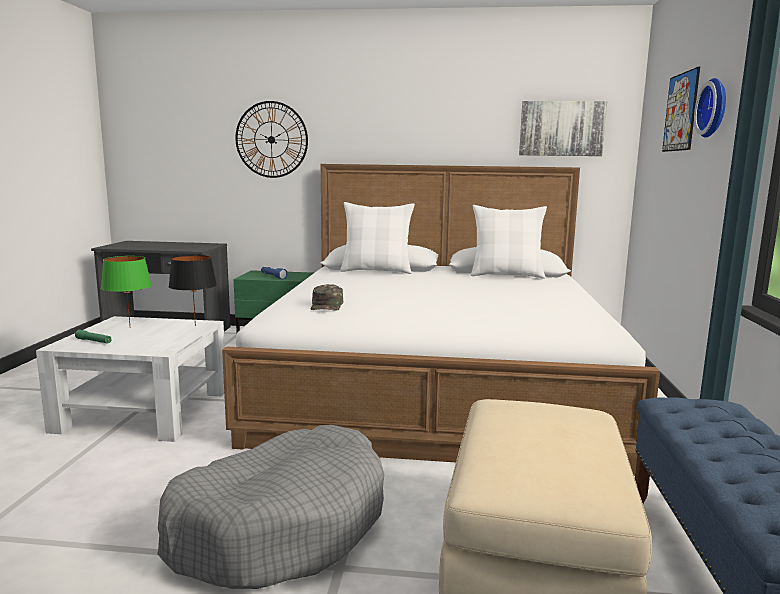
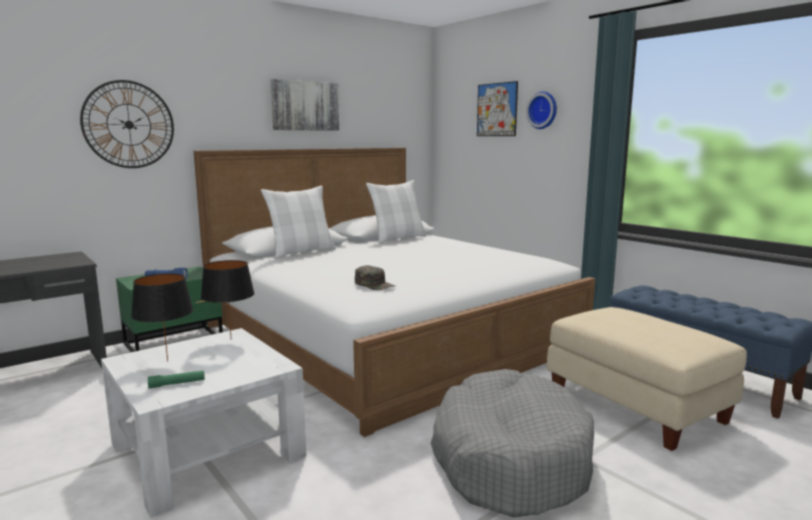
camera: 45 degrees left, 0 degrees up
green table lamp [101,256,152,324] -> black table lamp [131,274,193,362]
picture [519,101,607,156] -> picture moved to [271,79,340,131]

